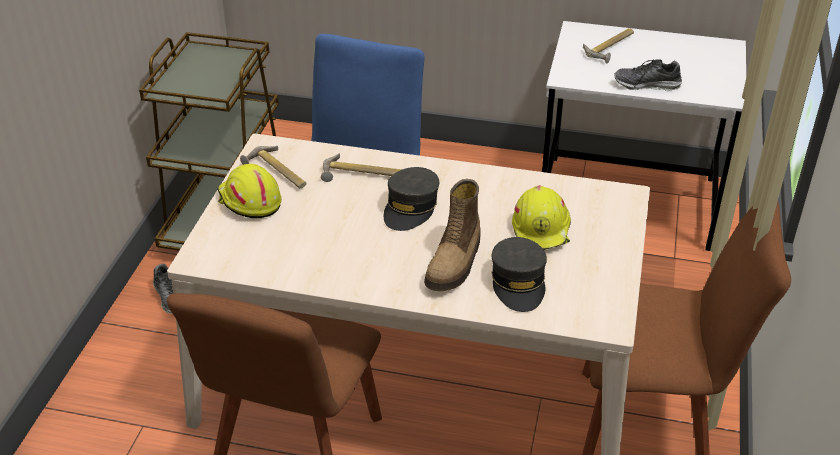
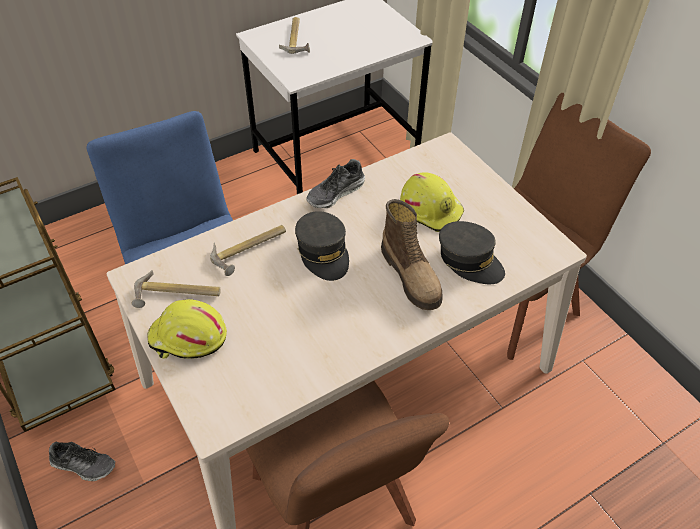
camera: 45 degrees left, 10 degrees up
shoe [614,59,682,91] -> shoe moved to [306,159,365,208]

